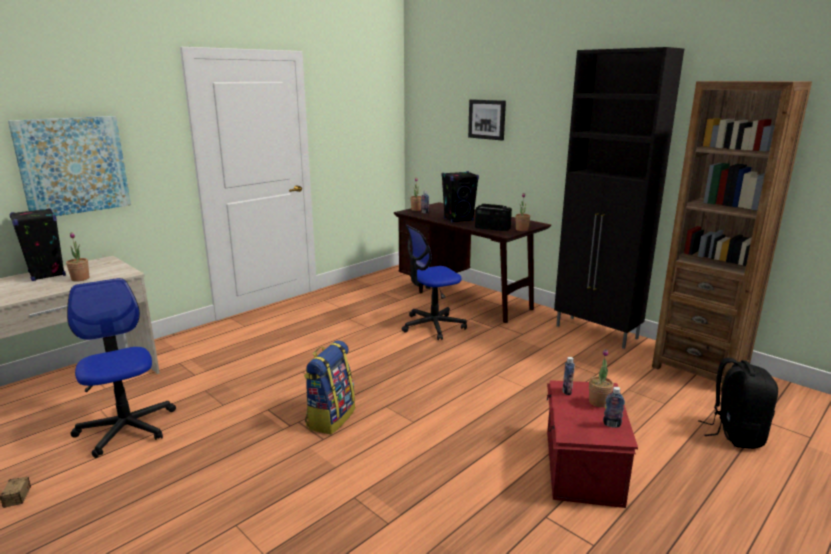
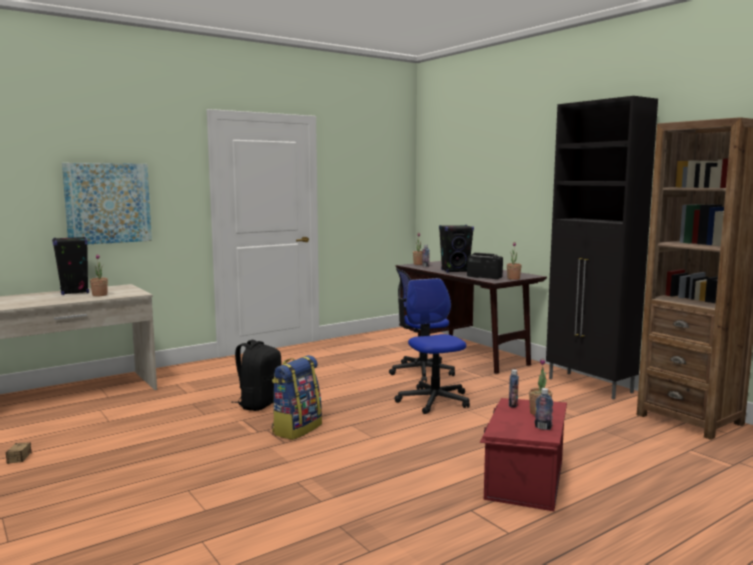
camera: 10 degrees right, 10 degrees down
office chair [67,278,176,458] -> office chair moved to [395,278,470,414]
picture [468,99,506,140] -> none
black backpack [698,358,778,449] -> black backpack moved to [231,340,282,411]

